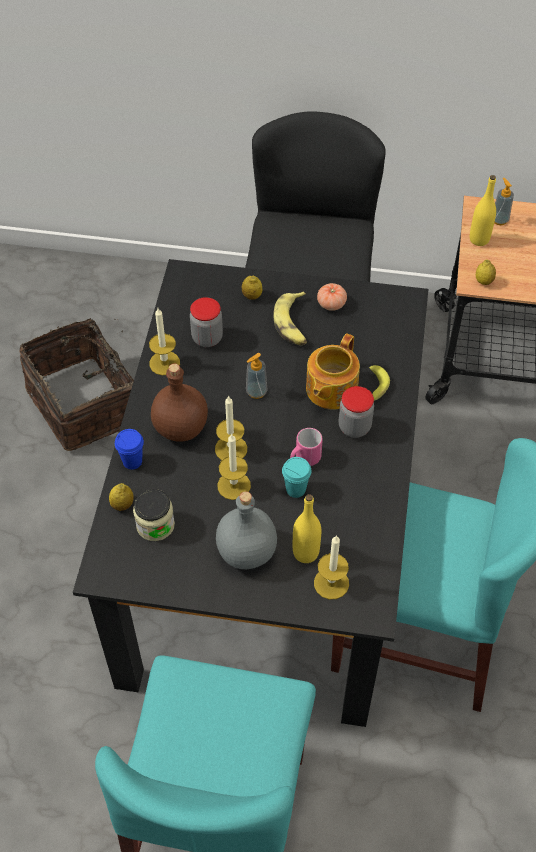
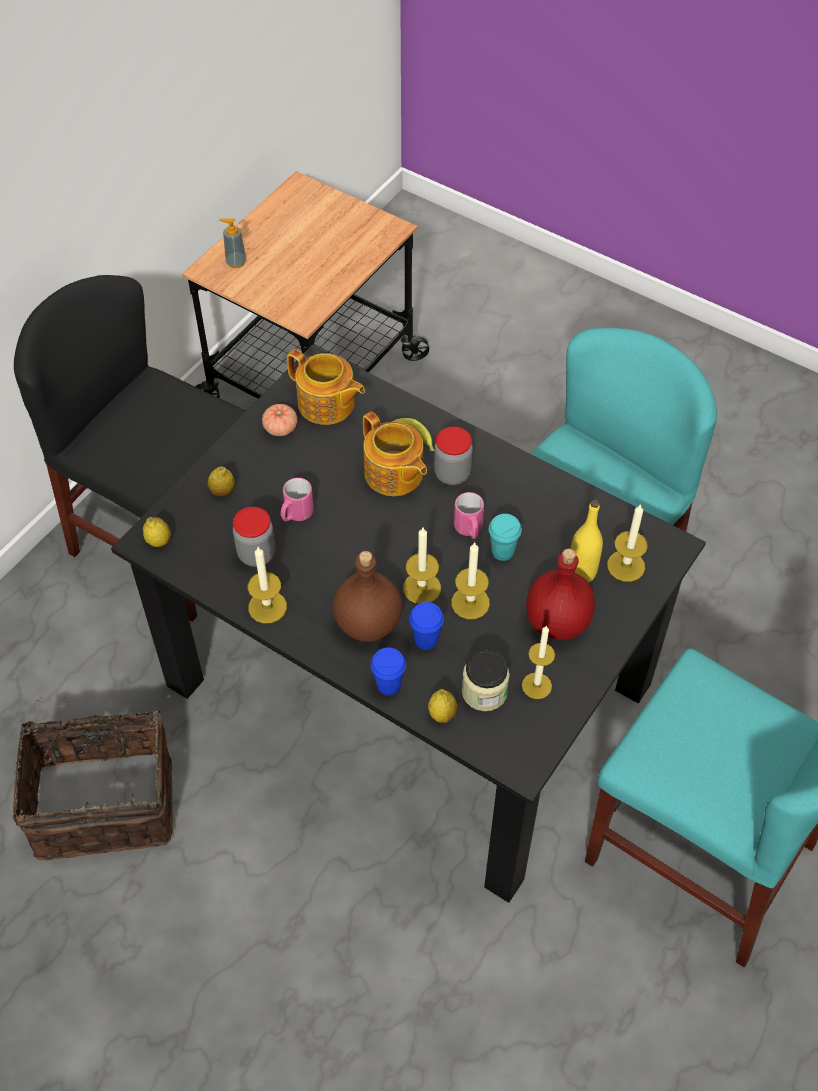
camera: 65 degrees left, 0 degrees up
grey bottle [216,491,277,569] -> red bottle [526,549,595,640]
soap dispenser [246,353,268,399] -> none
banana [274,291,307,345] -> none
yellow bottle [470,175,496,246] -> none
lemon [476,259,496,285] -> lemon moved to [143,517,171,547]
none -> pink mug [281,478,314,522]
none -> teapot [287,349,365,425]
none -> blue cup [409,602,444,650]
none -> candle [522,626,555,699]

